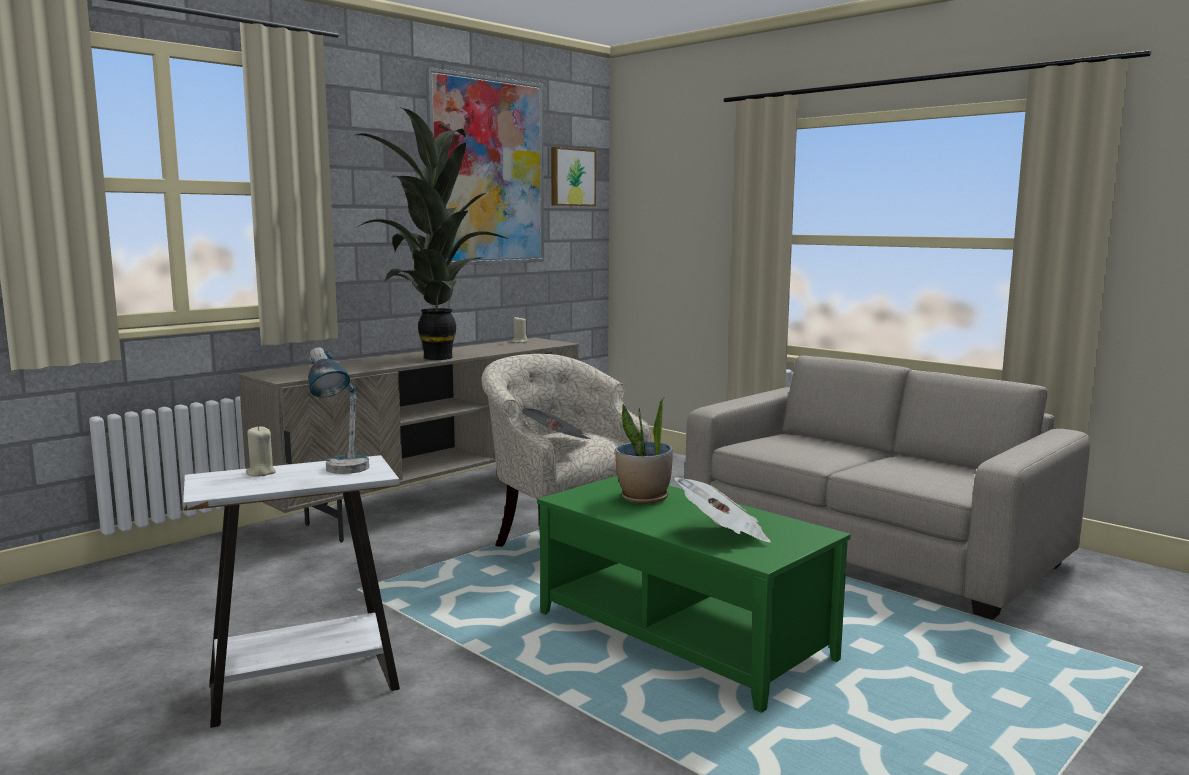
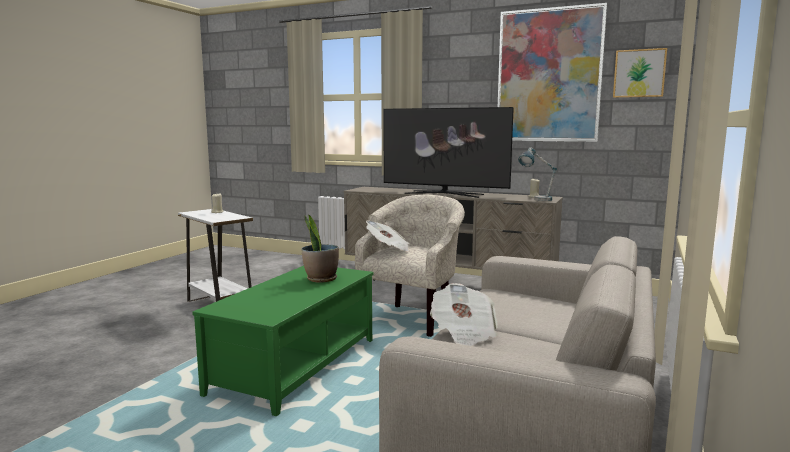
camera: 70 degrees right, 0 degrees up
table lamp [308,347,369,474] -> table lamp moved to [518,147,557,201]
potted plant [356,107,508,360] -> television [383,107,514,198]
newspaper [675,477,771,542] -> newspaper moved to [430,283,498,346]

